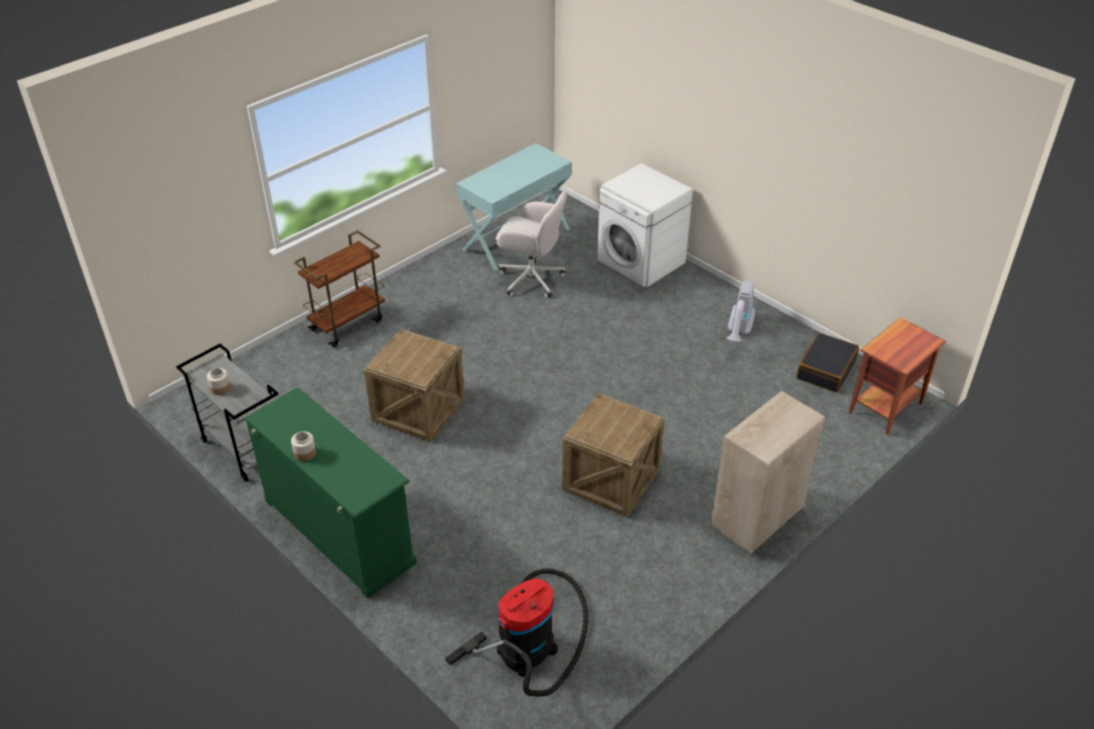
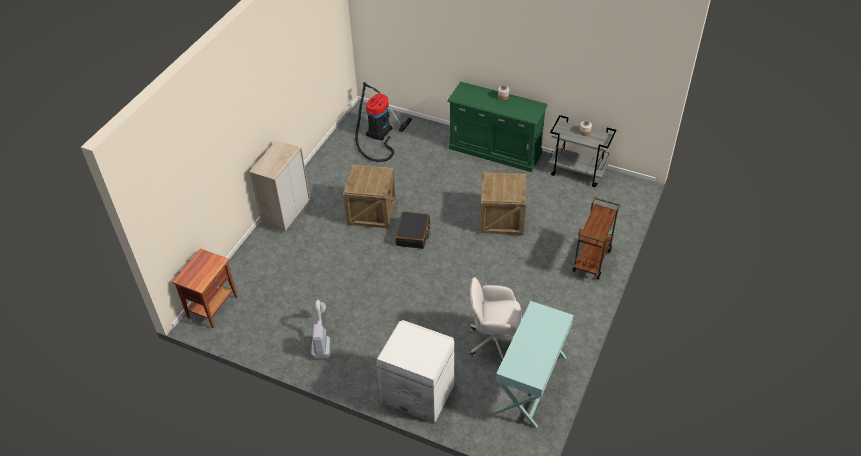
camera: 160 degrees right, 5 degrees up
black suitcase [796,333,859,393] -> black suitcase moved to [395,211,430,249]

